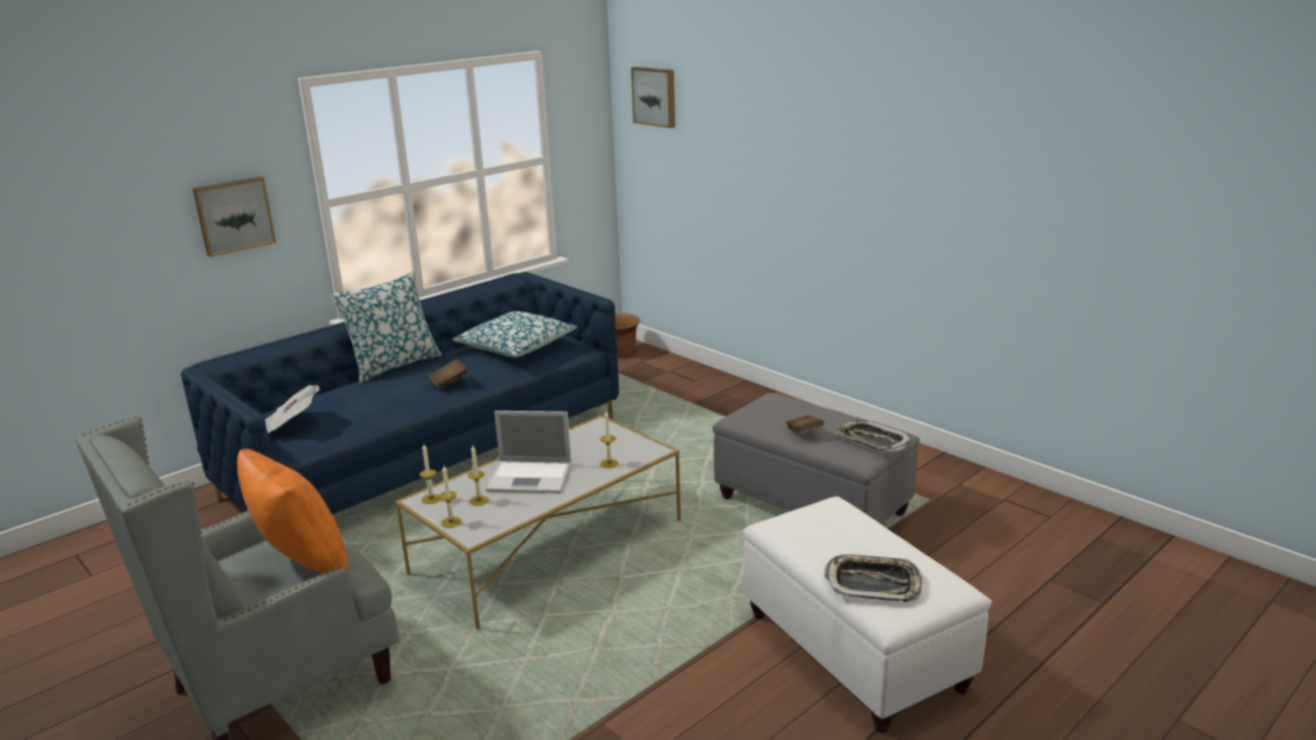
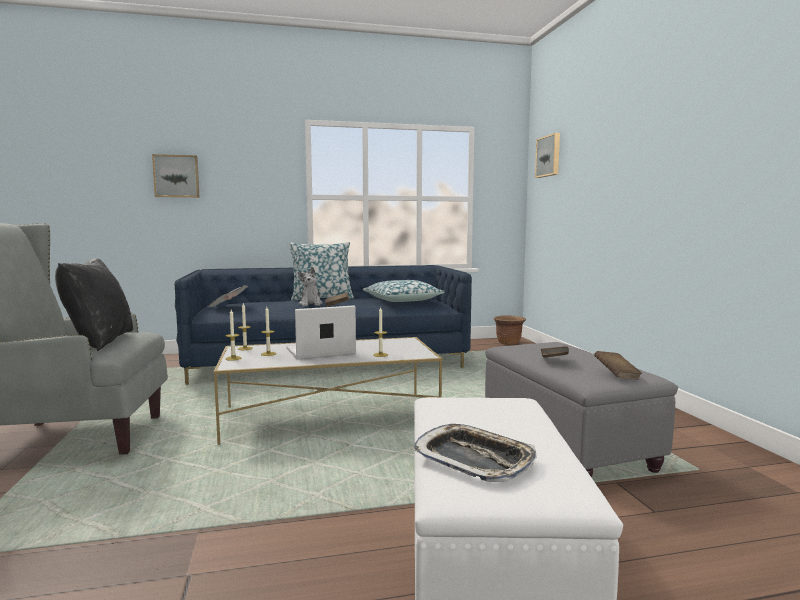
camera: 30 degrees right, 15 degrees down
picture [193,176,276,257] -> picture moved to [152,154,200,198]
orange pillow [237,449,348,574] -> black pillow [55,258,133,351]
laptop [485,411,571,493] -> laptop turned 120 degrees clockwise [287,305,356,359]
tray [835,420,911,451] -> brown book [594,351,642,379]
none -> plush toy [298,267,323,306]

